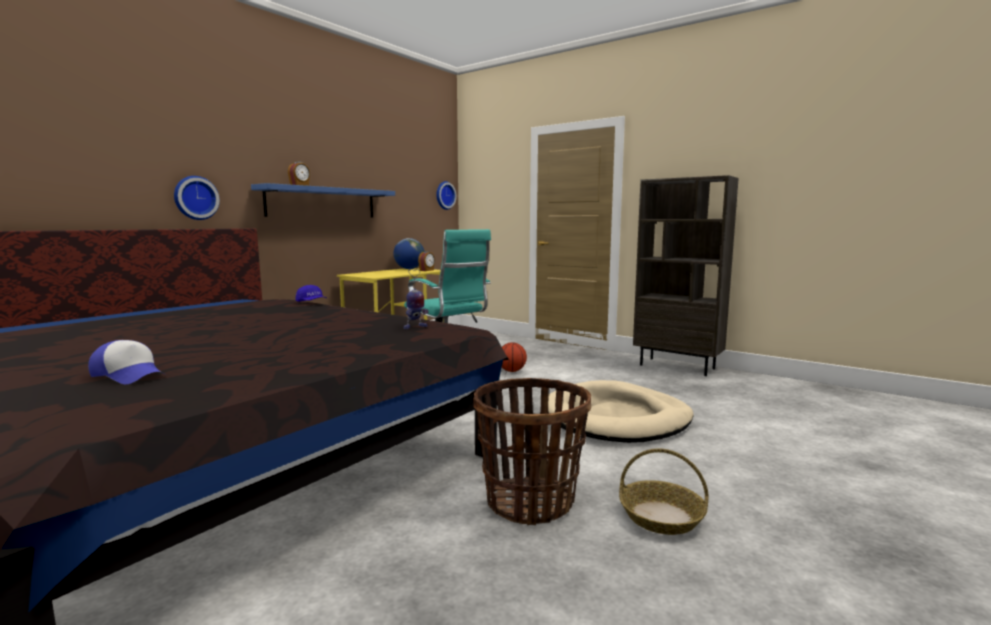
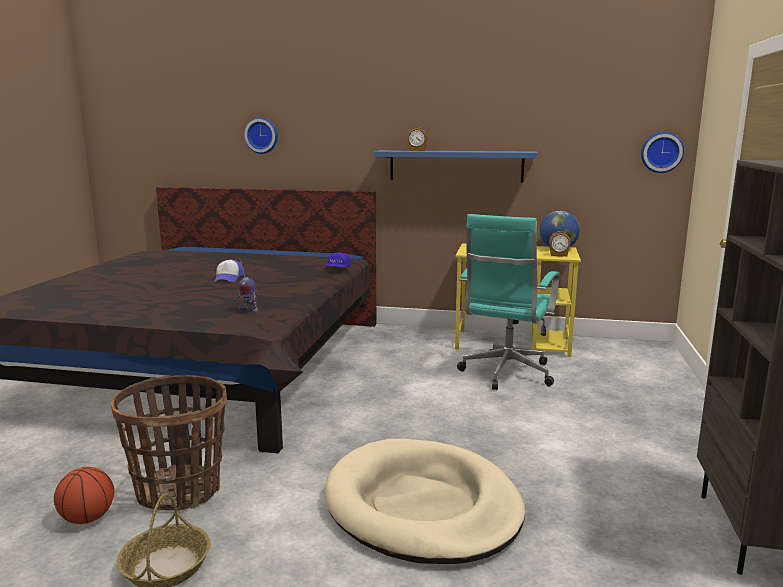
camera: 65 degrees right, 5 degrees up
cap [88,340,165,384] -> cap moved to [214,260,244,282]
wall clock [174,176,220,220] -> wall clock moved to [244,117,278,154]
basketball [502,342,527,372] -> basketball moved to [54,467,114,524]

